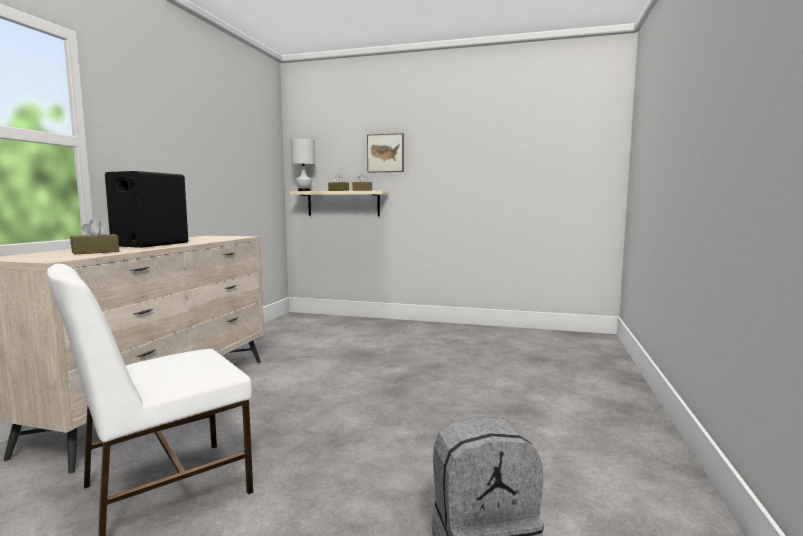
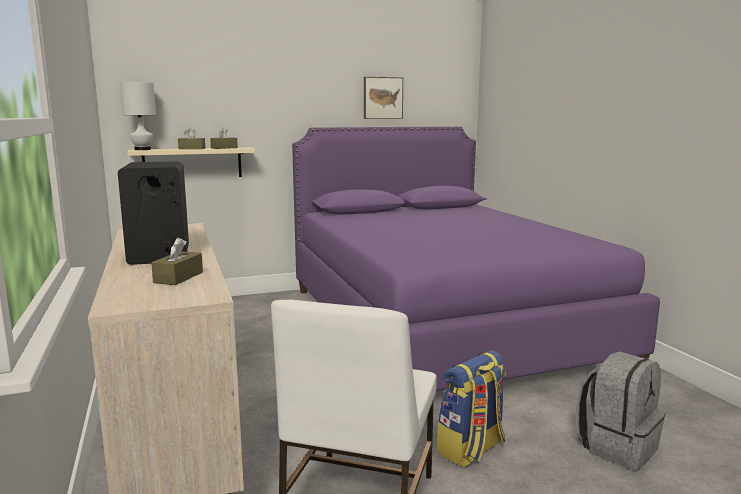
camera: 35 degrees left, 5 degrees up
picture [367,133,404,172] -> picture moved to [364,77,403,119]
none -> purple bed [292,126,660,391]
none -> backpack [437,350,506,467]

